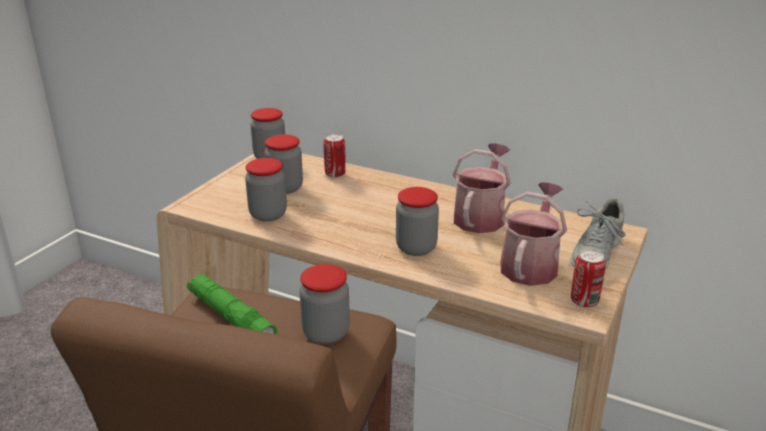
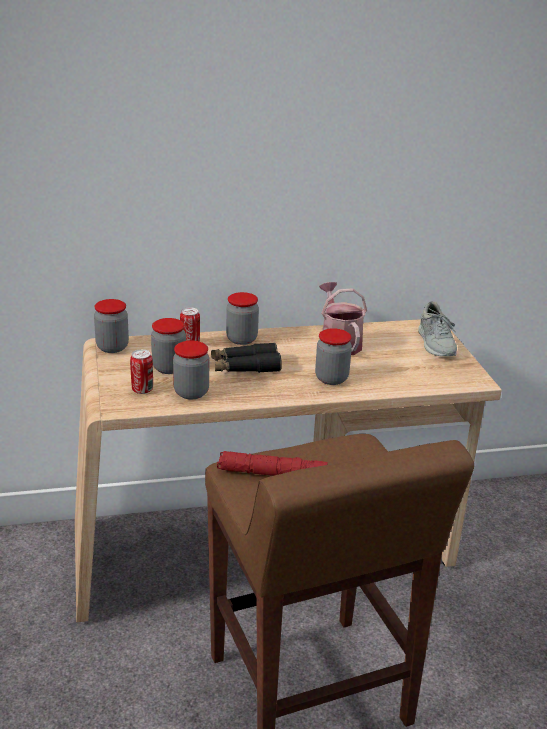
camera: 40 degrees left, 0 degrees up
green flashlight [187,274,278,334] -> red flashlight [217,451,328,476]
jar [299,264,350,344] -> jar moved to [226,292,259,345]
watering can [500,182,567,286] -> none
can [571,249,606,308] -> can moved to [130,349,153,394]
none -> black binoculars [211,342,282,373]

